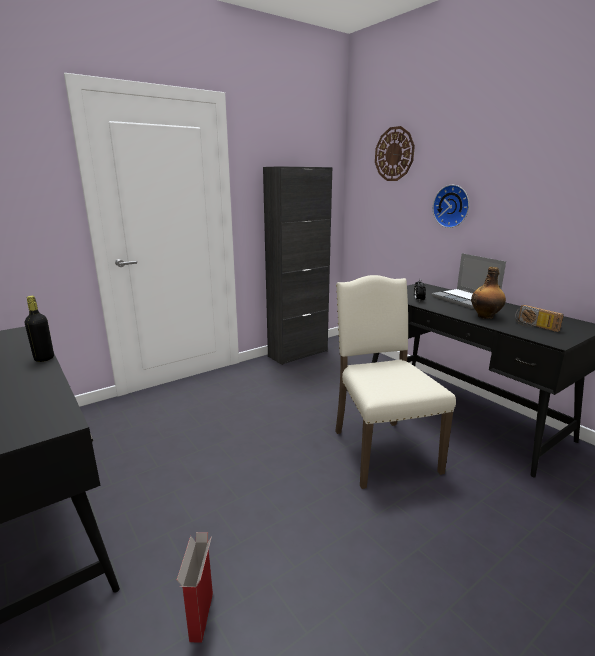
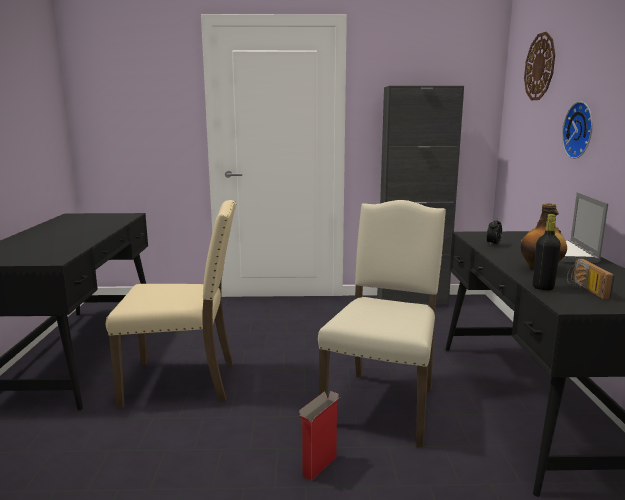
camera: 35 degrees right, 5 degrees down
black bottle [25,296,54,362] -> black bottle moved to [533,214,561,291]
cardboard box [177,532,213,642] -> cardboard box moved to [299,391,340,481]
none -> beige chair [106,200,237,409]

